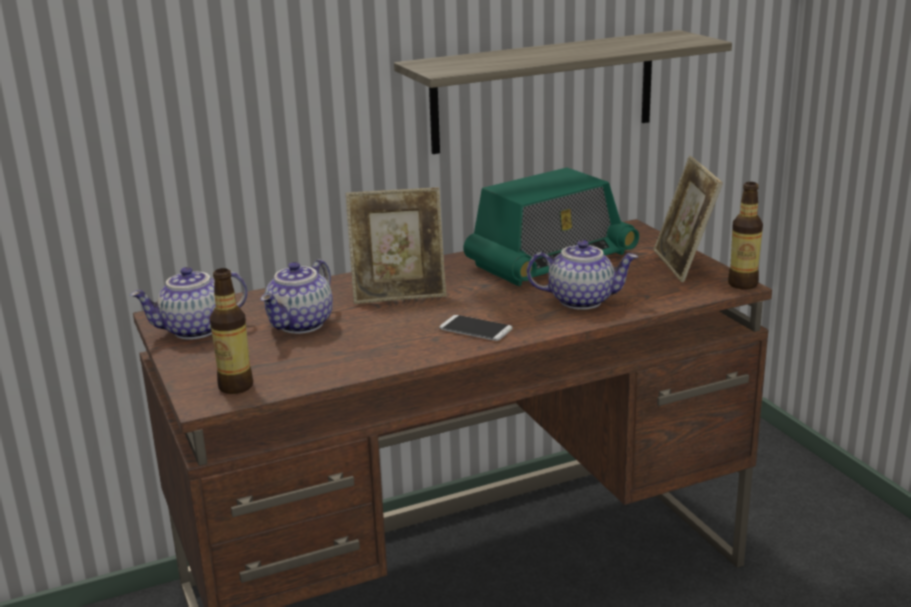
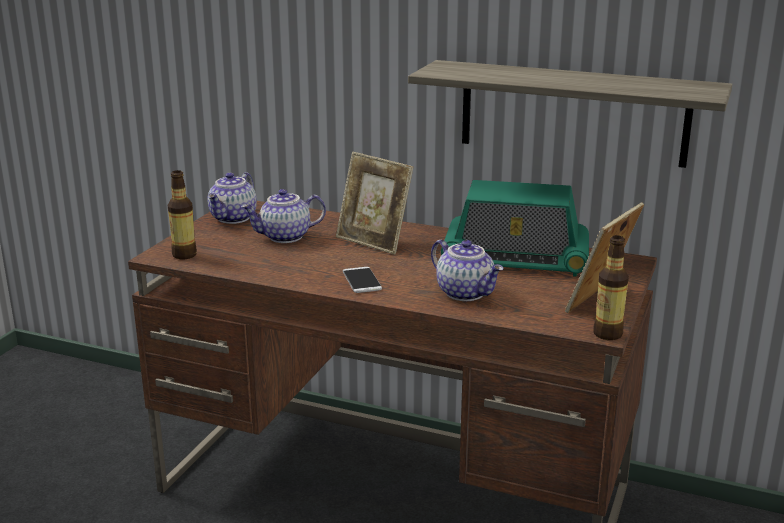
camera: 45 degrees right, 0 degrees up
teapot [130,267,248,339] -> teapot turned 90 degrees counterclockwise [207,172,257,224]

